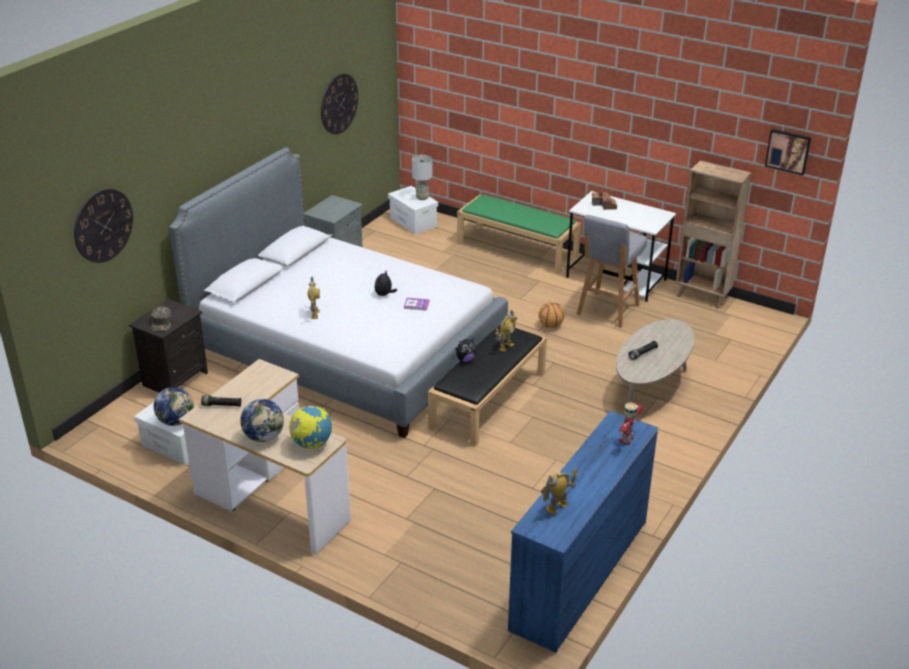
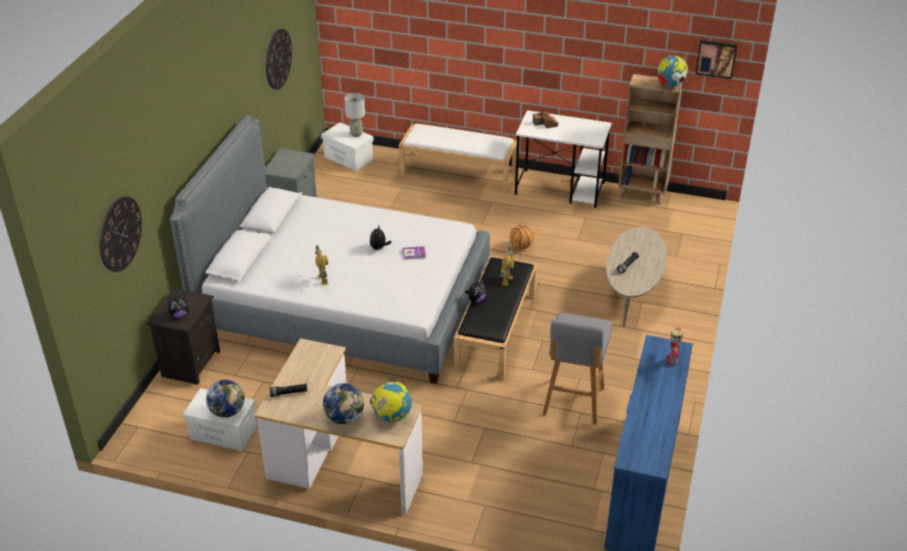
camera: 15 degrees left, 5 degrees up
green cap [151,307,172,331] -> plush toy [168,295,189,318]
green bench [457,195,581,274] -> white bench [399,124,517,192]
toy robot [541,468,578,515] -> none
grey stool [577,215,647,328] -> grey stool moved to [542,313,612,425]
none -> globe [657,56,689,87]

